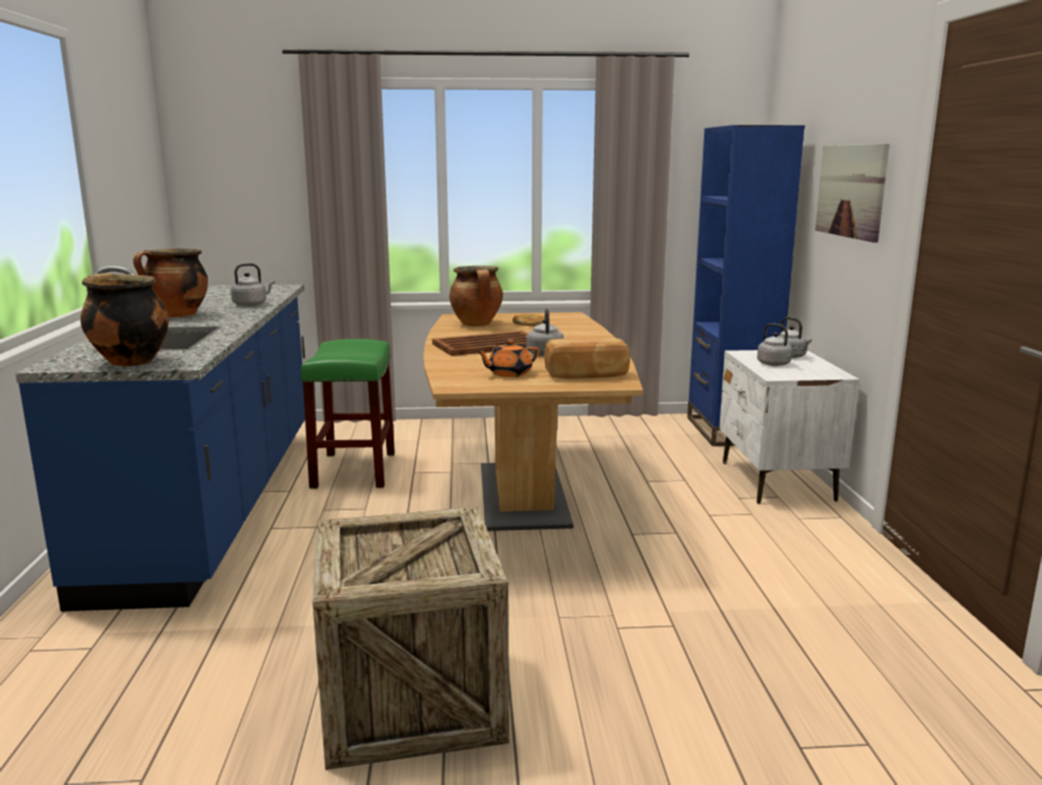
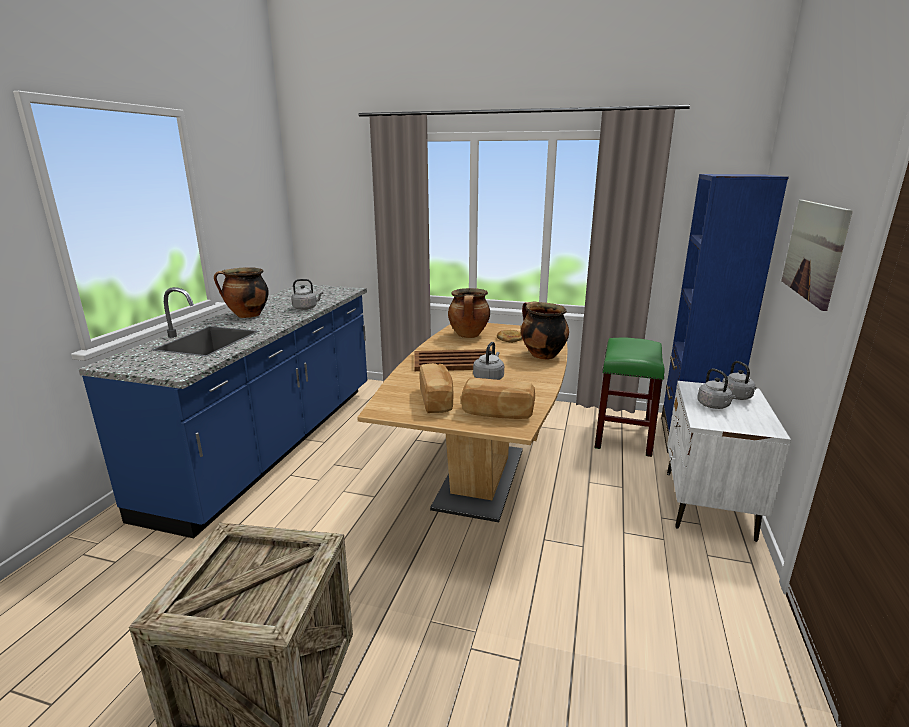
camera: 20 degrees right, 5 degrees up
cooking pot [80,273,169,366] -> cooking pot moved to [521,302,569,360]
green stool [301,339,395,489] -> green stool moved to [595,337,665,457]
orange teapot [476,339,539,377] -> bread [420,363,454,413]

